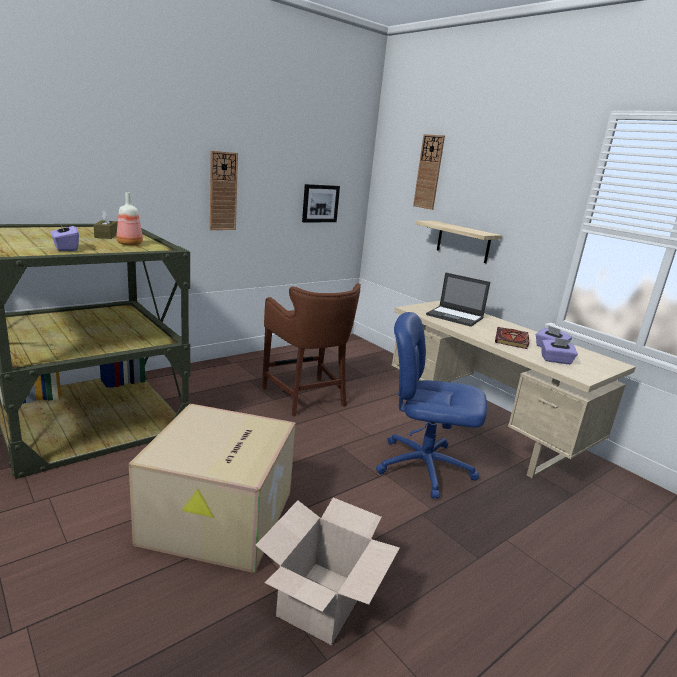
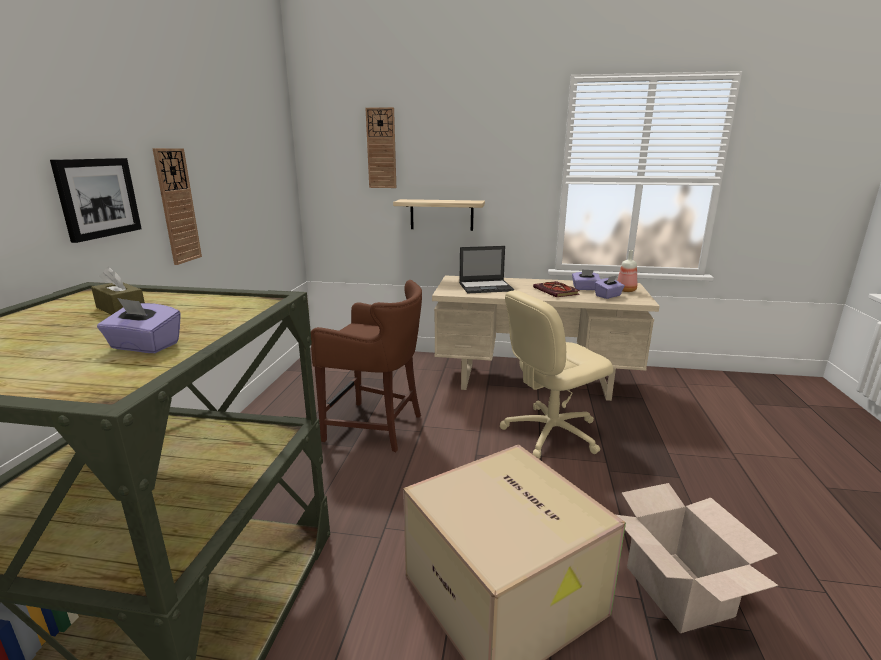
camera: 40 degrees left, 0 degrees up
bottle [116,192,143,246] -> bottle moved to [617,250,637,292]
picture [302,184,340,222] -> picture moved to [50,158,142,243]
blue office chair [376,312,487,499] -> beige office chair [500,290,614,459]

